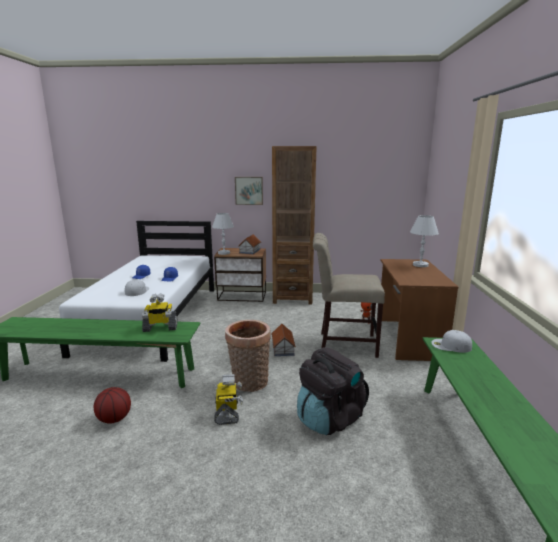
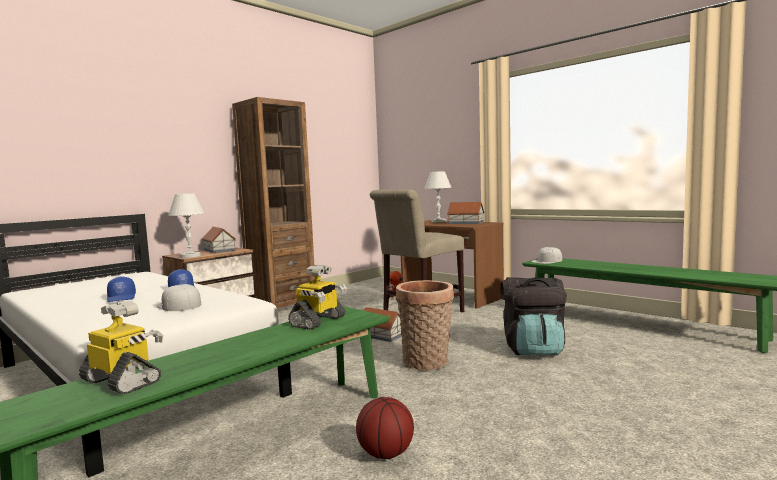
camera: 50 degrees left, 10 degrees down
toy robot [214,374,243,425] -> toy robot moved to [79,300,163,394]
picture [235,177,263,205] -> none
none -> toy house [447,202,485,224]

